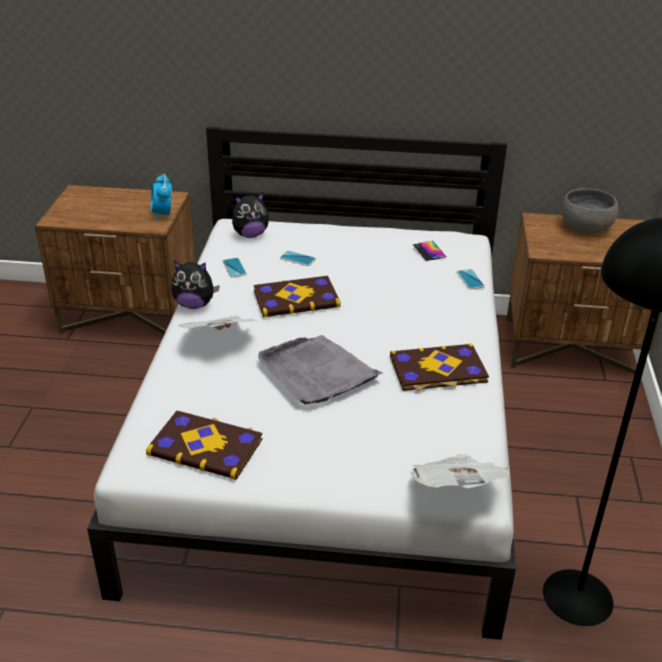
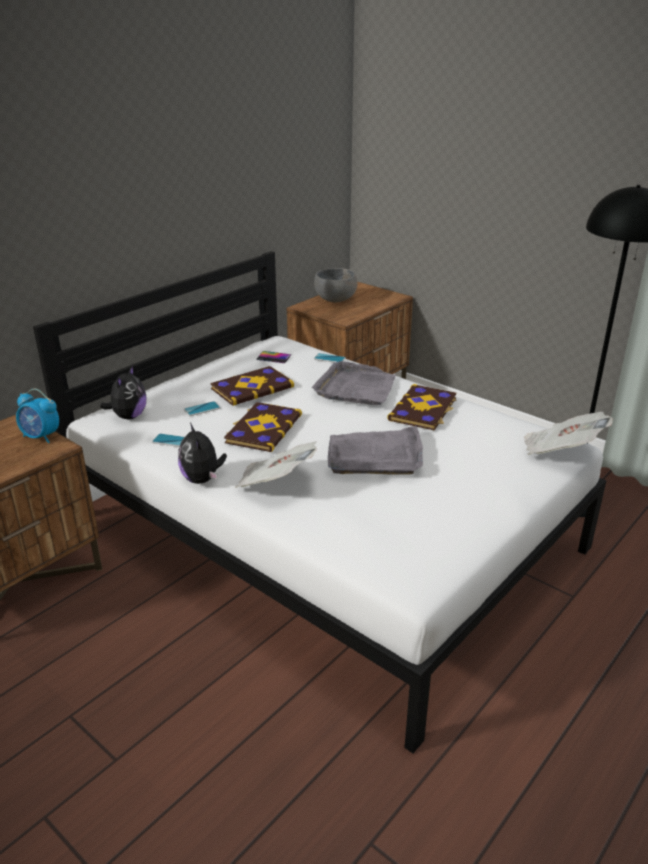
camera: 55 degrees left, 5 degrees down
book [146,410,262,480] -> book moved to [211,366,294,406]
plush toy [171,260,220,309] -> plush toy turned 120 degrees clockwise [178,422,227,484]
none -> grey tray [312,361,396,405]

